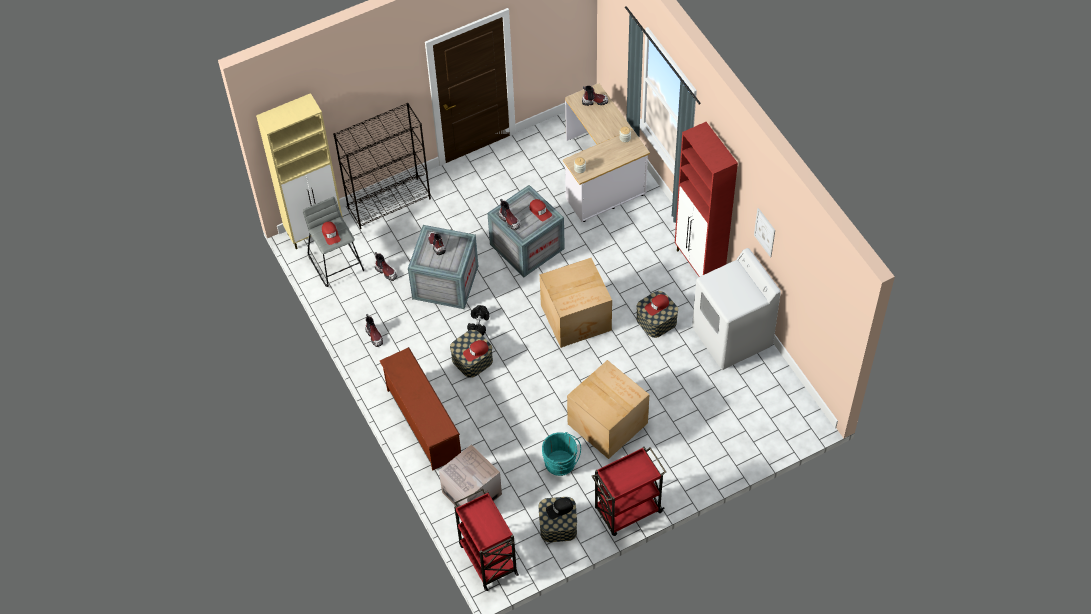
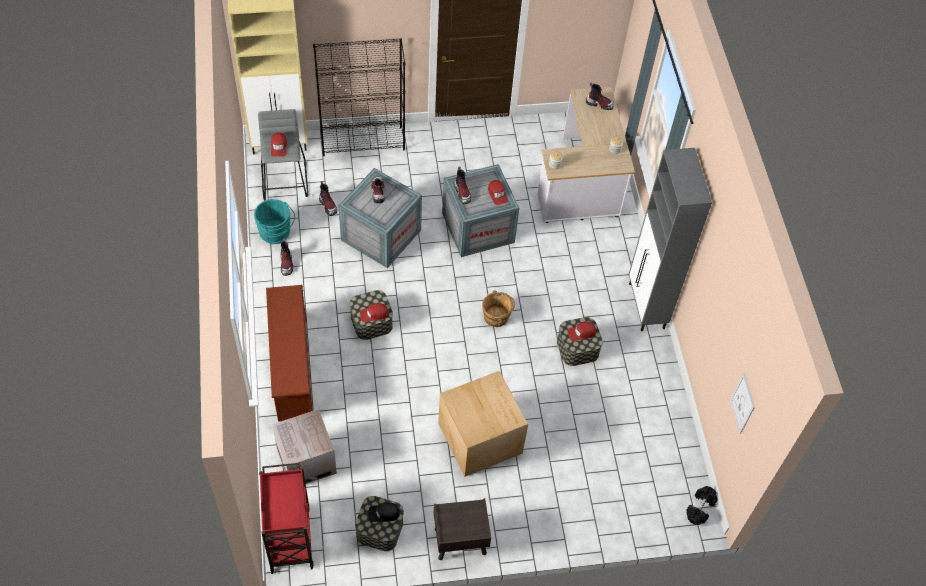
camera: 15 degrees right, 0 degrees up
black dumbbell [467,305,489,336] -> black dumbbell moved to [686,486,717,525]
cardboard box [540,258,612,348] -> brown bucket [482,291,515,327]
turquoise bucket [542,432,581,476] -> turquoise bucket moved to [254,199,295,244]
red cart [592,447,666,536] -> brown nightstand [434,498,491,560]
red cabinet [675,122,738,277] -> grey cabinet [629,148,712,331]
white washing machine [692,248,781,370] -> none
picture [754,208,775,258] -> picture moved to [730,373,755,434]

